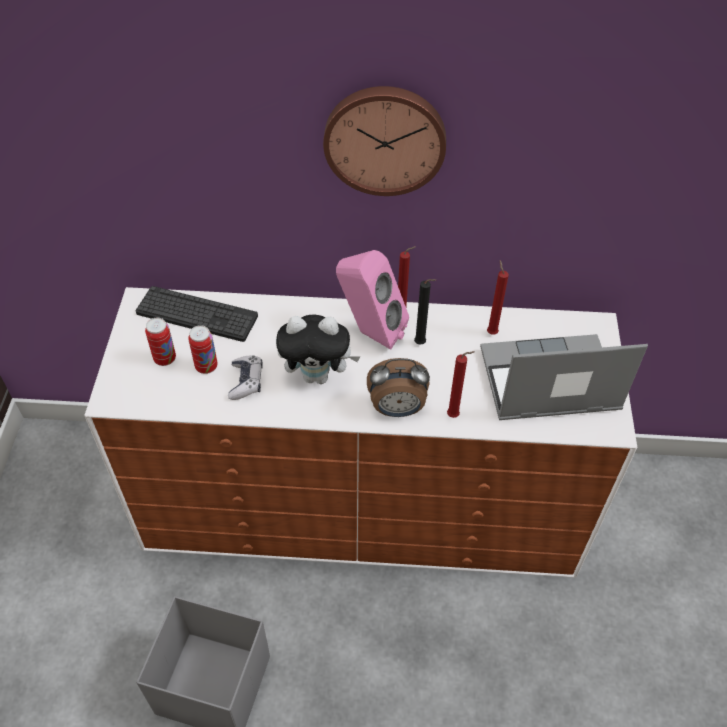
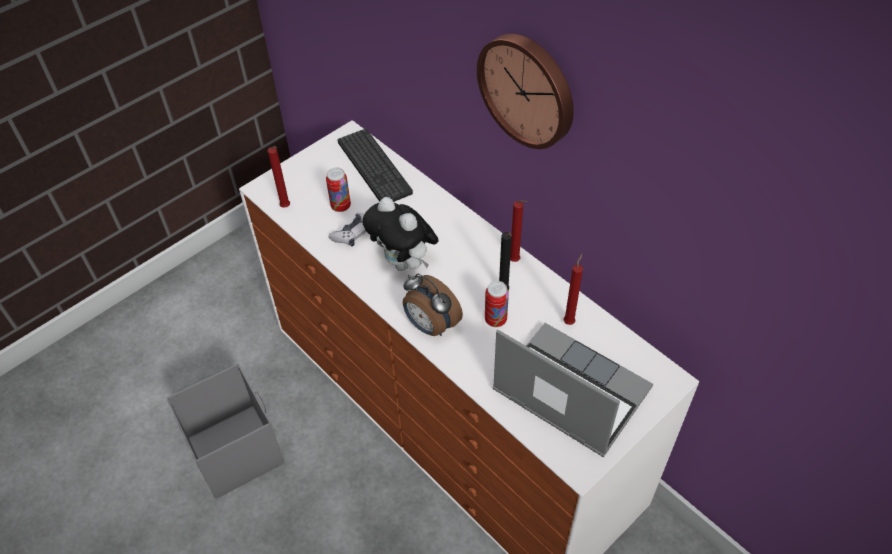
camera: 45 degrees right, 0 degrees up
can [145,318,176,366] -> can moved to [485,281,509,327]
pink speaker [336,250,409,350] -> none
red candle [447,351,474,418] -> red candle moved to [268,146,290,208]

